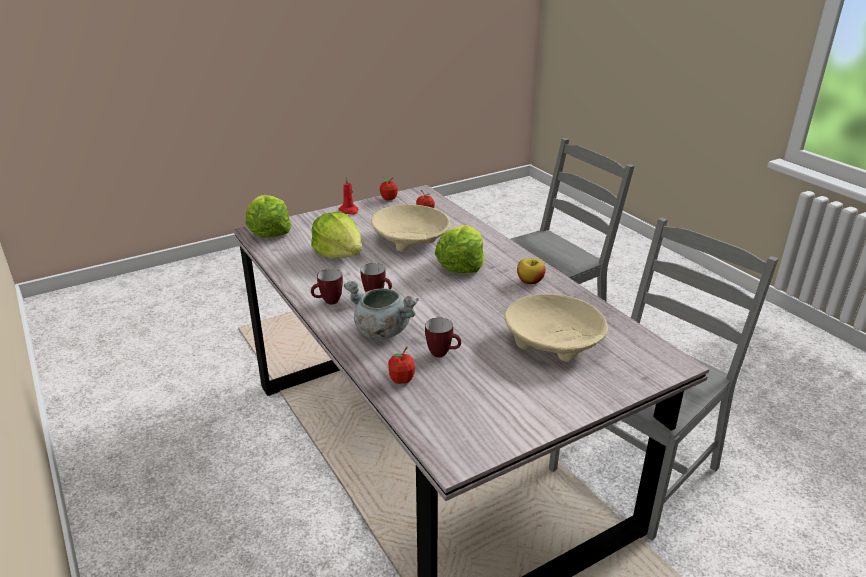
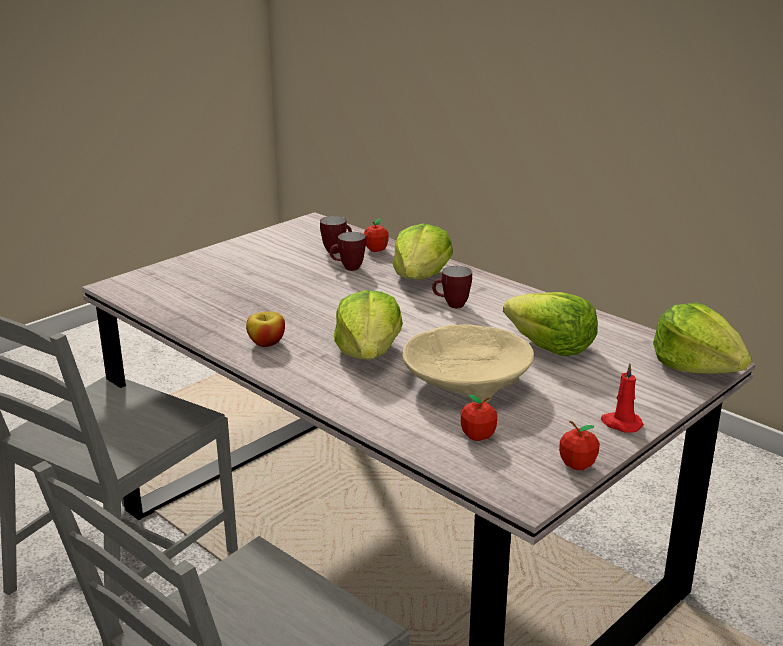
camera: 165 degrees right, 5 degrees down
mug [311,269,343,305] -> mug moved to [320,216,352,254]
grey cooking pot [344,281,419,339] -> lettuce [392,224,453,279]
beige bowl [505,294,608,362] -> none

